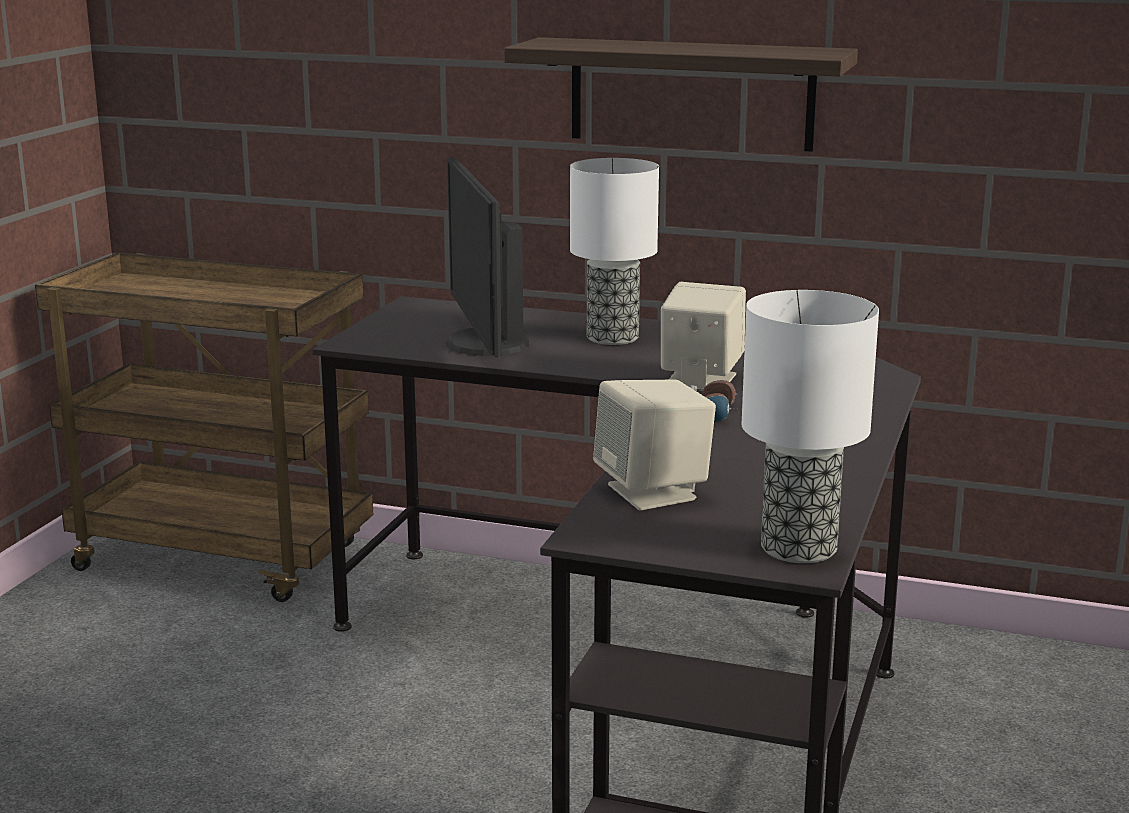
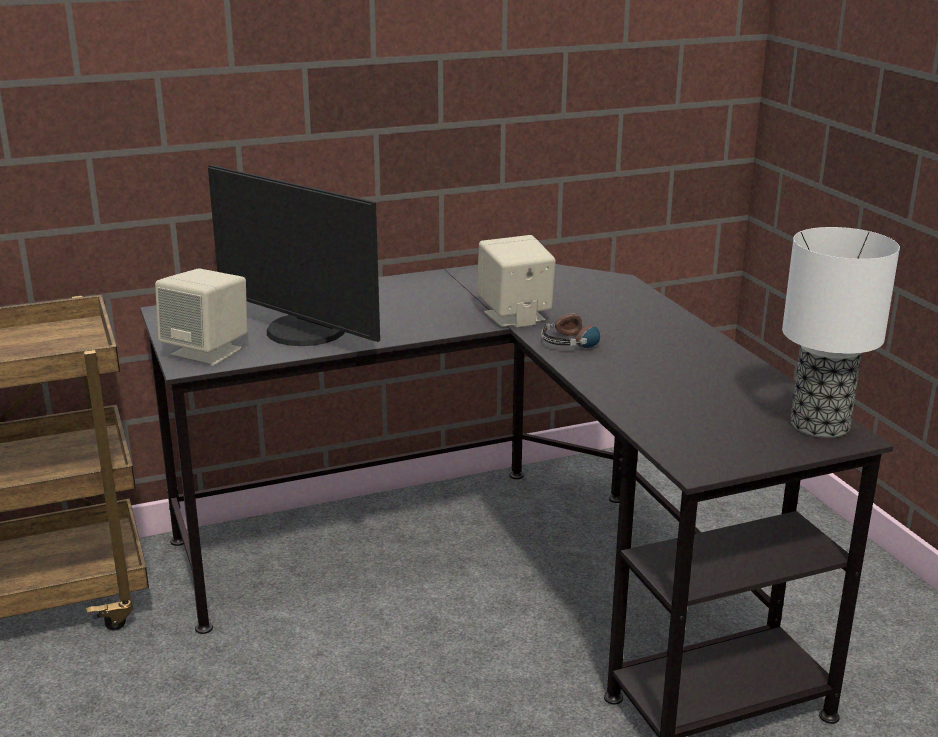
camera: 40 degrees left, 5 degrees up
shelf [504,37,858,152] -> none
table lamp [570,158,659,345] -> none
beige speaker [593,380,716,510] -> beige speaker moved to [155,268,247,366]

